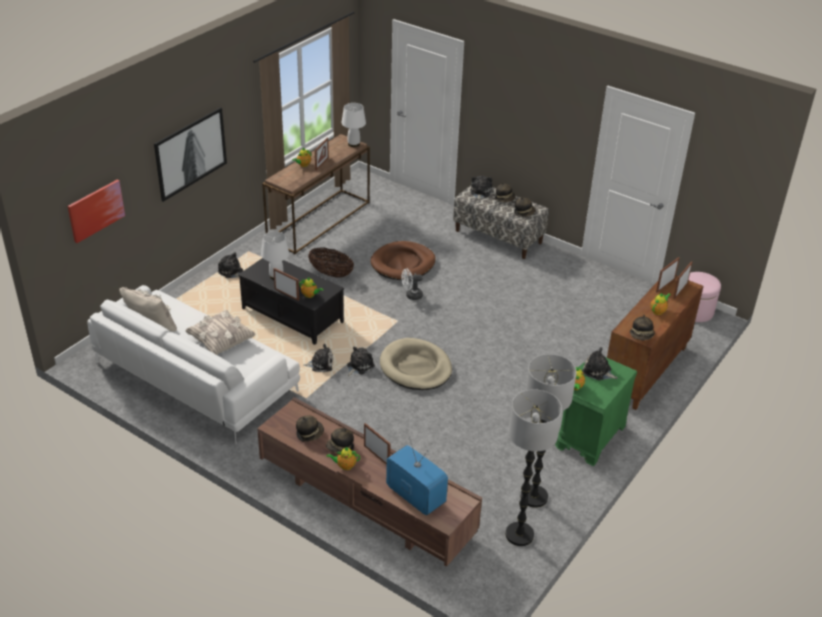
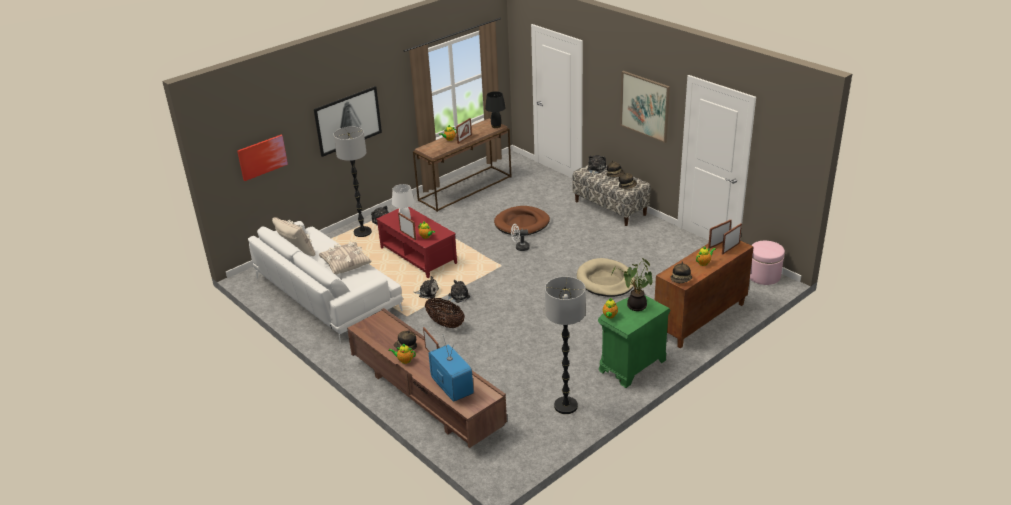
camera: 15 degrees right, 5 degrees down
black coffee table [238,258,344,345] -> red coffee table [376,207,457,278]
hat [296,415,324,442] -> none
basket [308,247,354,277] -> basket moved to [425,298,465,328]
white table lamp [342,103,366,147] -> black table lamp [485,91,506,128]
beige dog bed [380,338,452,390] -> beige dog bed moved to [577,258,635,297]
floor lamp [505,389,562,546] -> floor lamp moved to [333,127,372,237]
plush toy [582,347,618,381] -> potted plant [611,258,653,311]
none -> picture [620,71,670,143]

